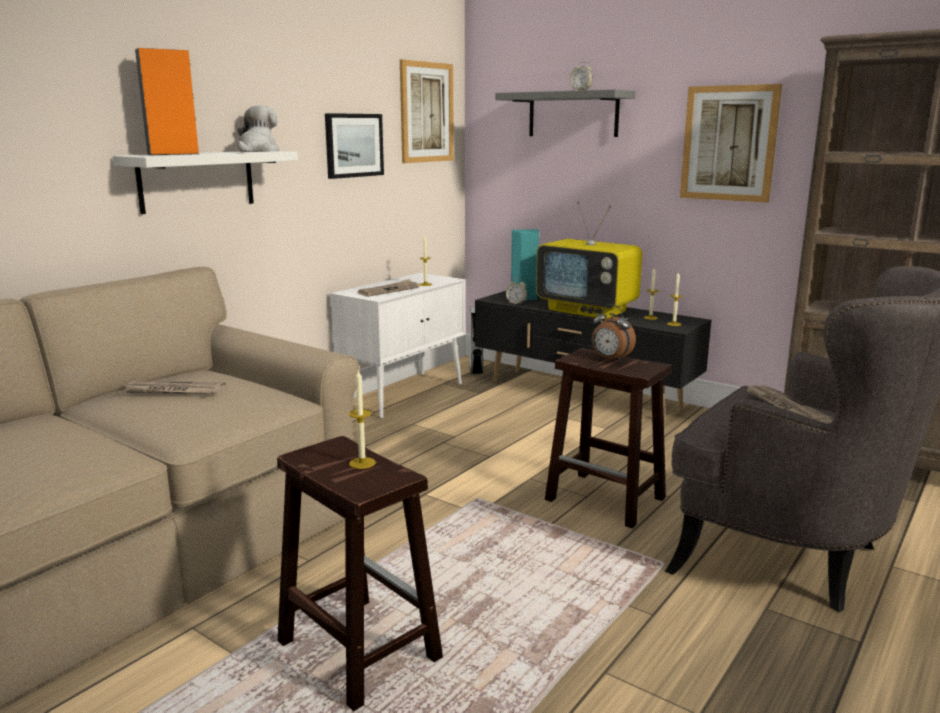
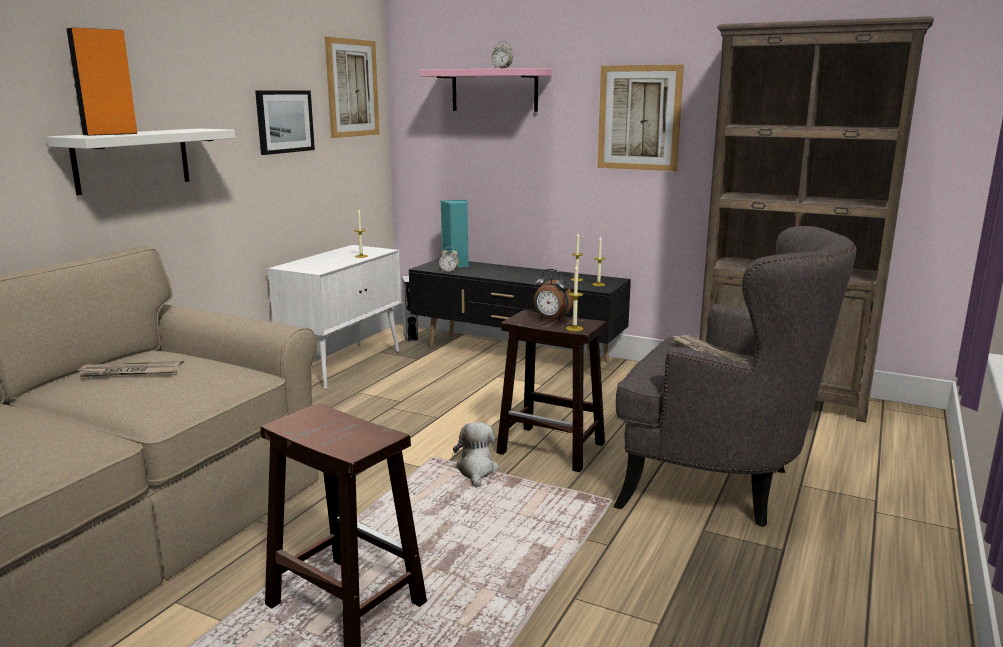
camera: 10 degrees left, 0 degrees up
plush toy [237,105,279,152] -> plush toy moved to [453,422,499,488]
candle [349,371,376,469] -> candle moved to [566,264,583,331]
newspaper [358,279,419,297] -> none
grey shelf [495,89,635,137] -> pink shelf [420,68,552,112]
television [536,202,642,319] -> none

